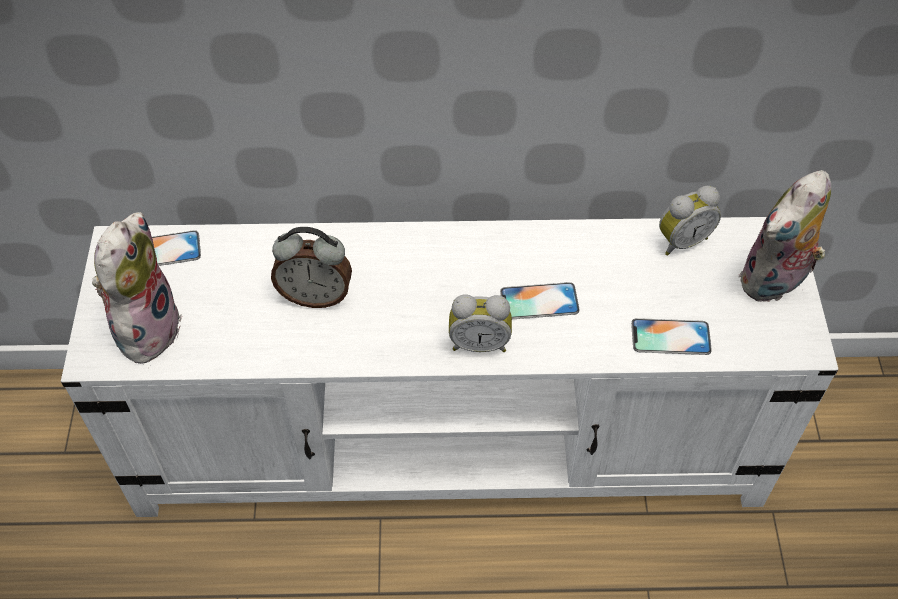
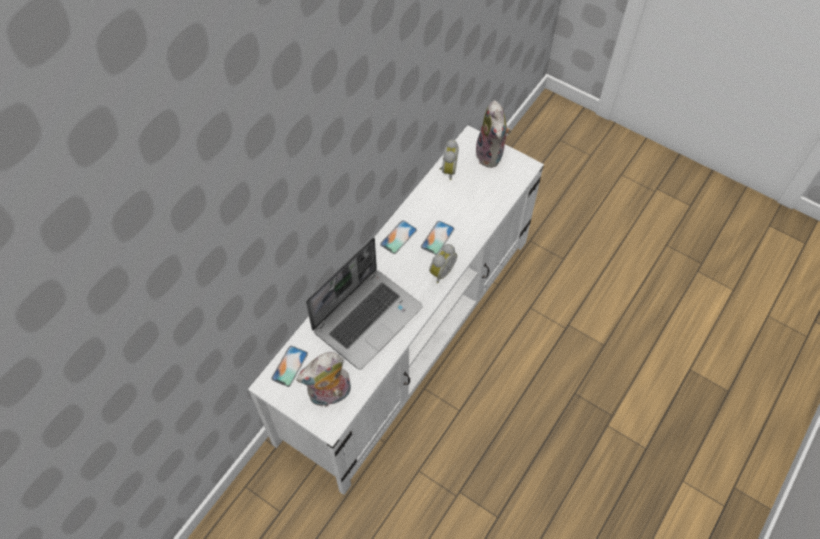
camera: 55 degrees left, 5 degrees up
plush toy [92,212,182,364] -> plush toy turned 75 degrees counterclockwise [296,352,351,407]
alarm clock [271,227,352,308] -> laptop [306,237,423,370]
phone [631,318,712,355] -> phone moved to [380,220,417,254]

